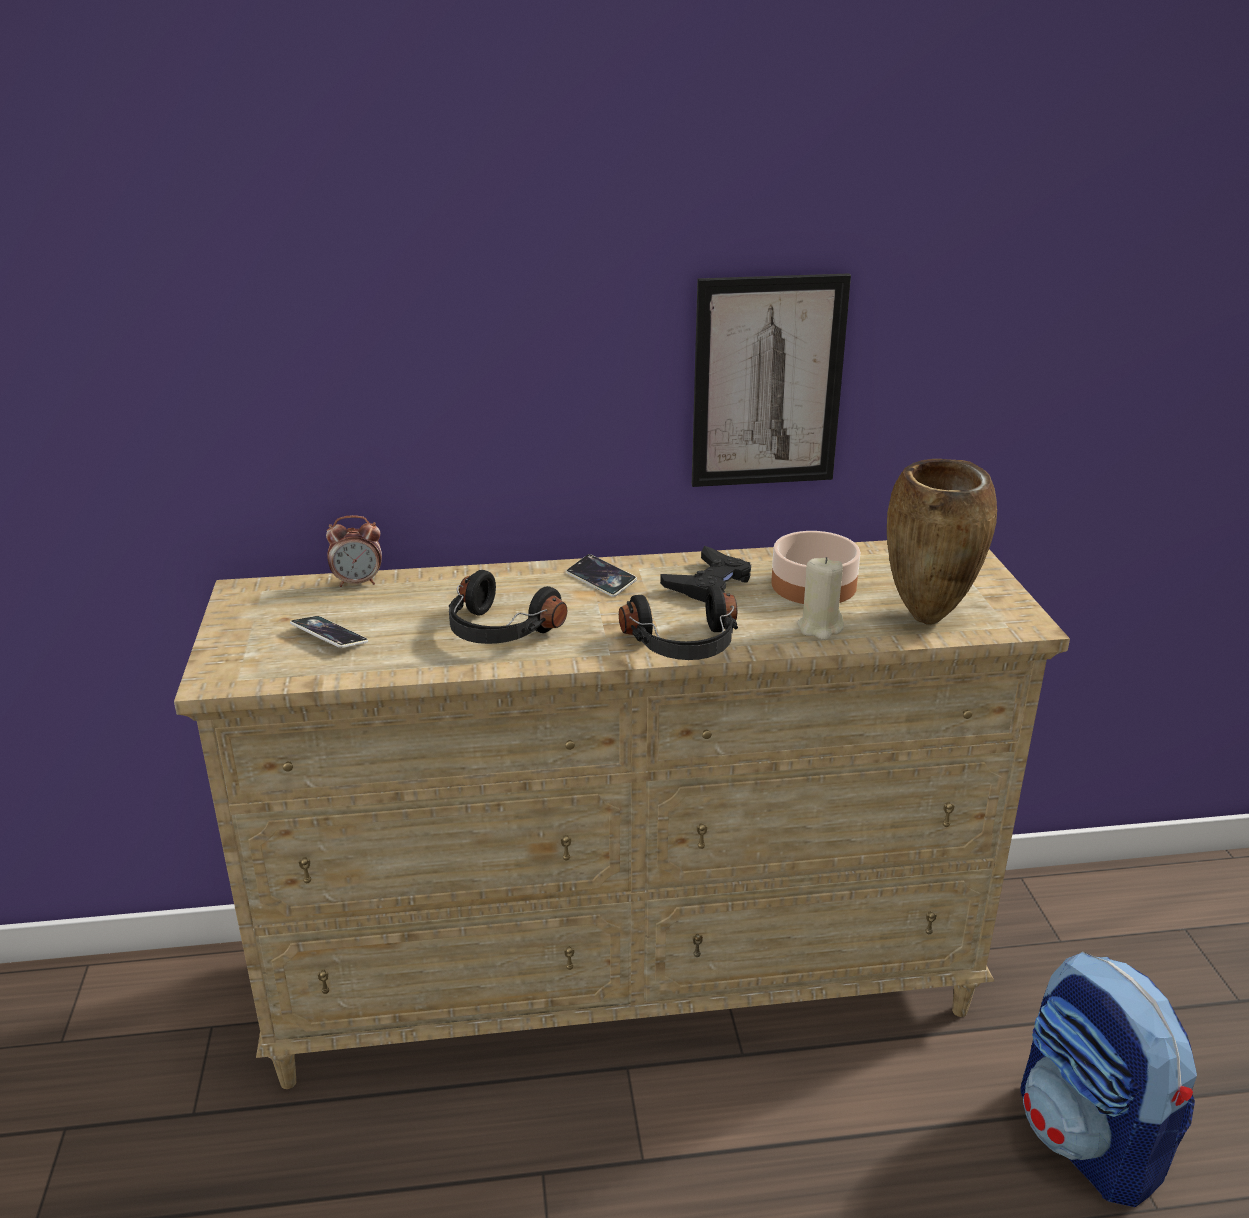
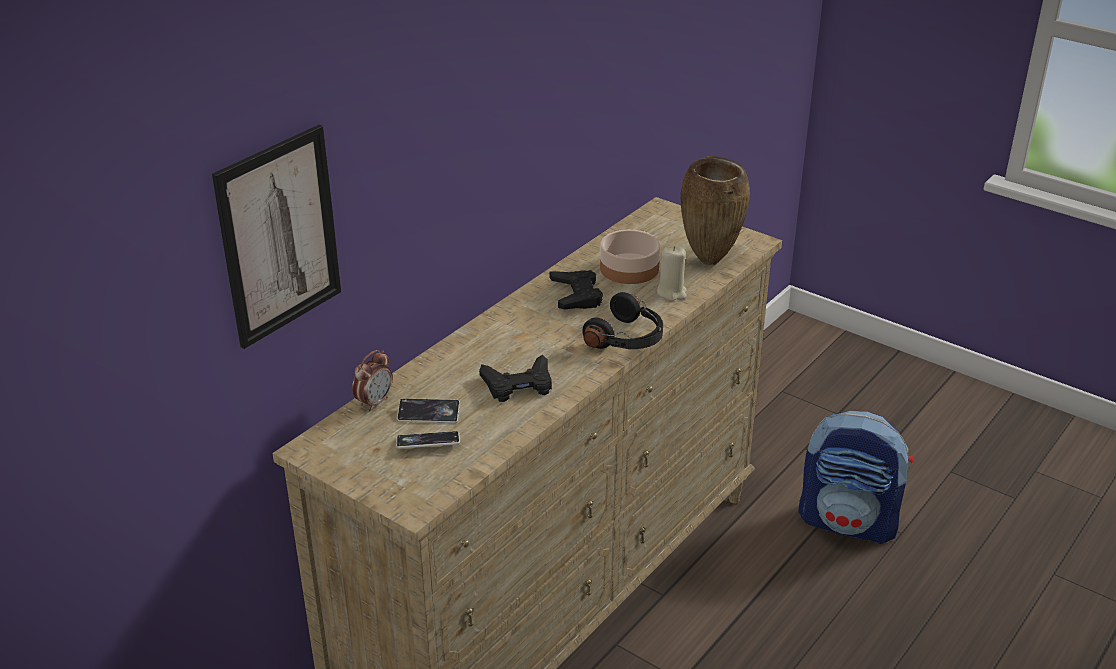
camera: 45 degrees left, 5 degrees up
black headphones [449,570,567,644] -> black game controller [479,355,552,402]
phone [566,554,637,597] -> phone moved to [397,398,460,423]
picture [692,274,851,487] -> picture moved to [212,125,341,349]

